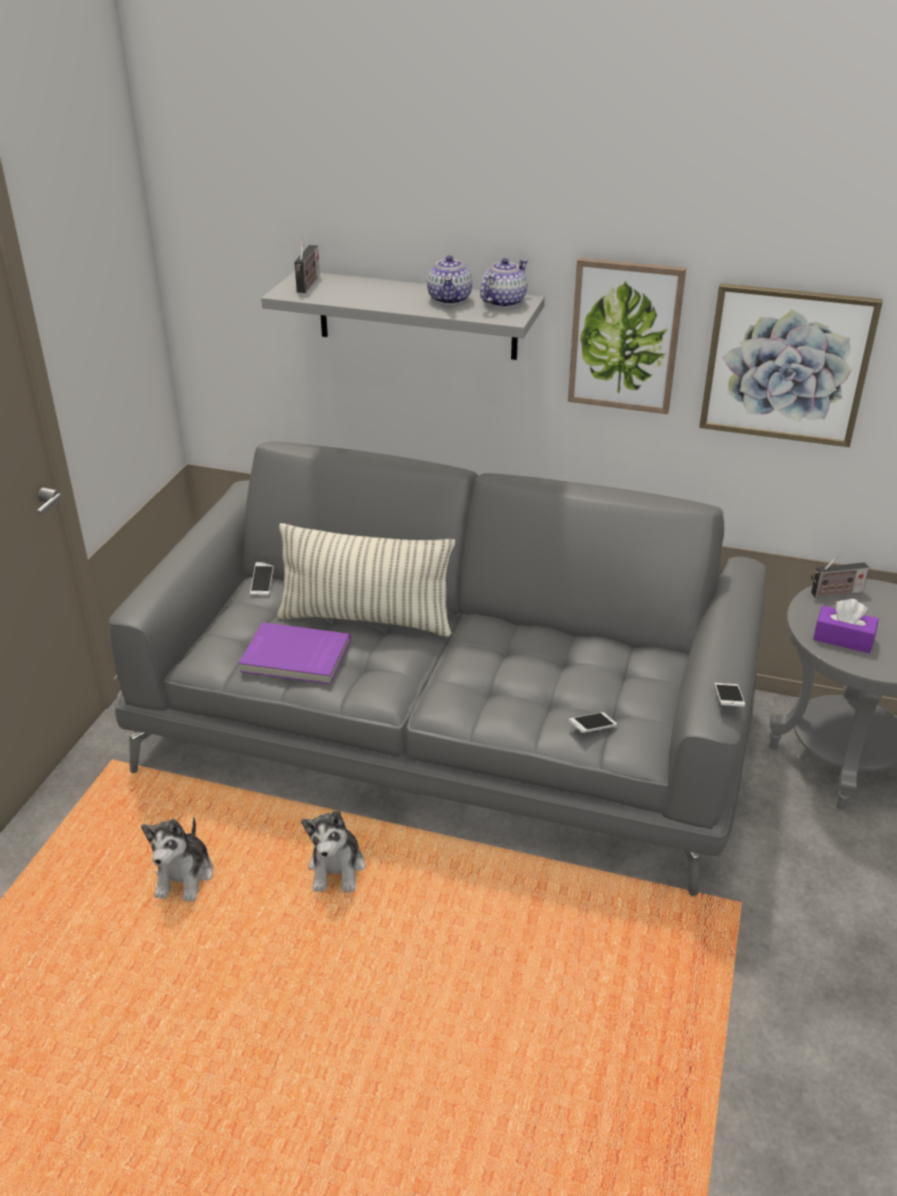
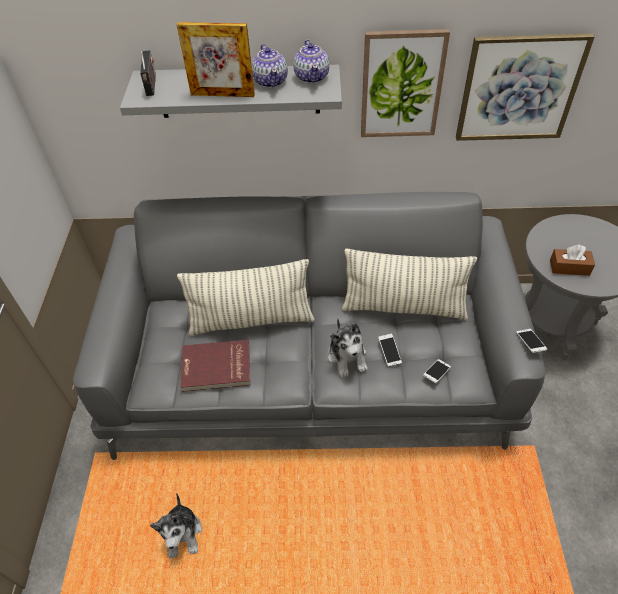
camera: 15 degrees left, 15 degrees up
purple book [239,622,351,684] -> red book [180,340,250,392]
phone [250,562,274,596] -> phone moved to [378,333,402,367]
plush toy [301,809,365,892] -> plush toy moved to [328,318,368,378]
teapot [480,258,528,308] -> teapot turned 150 degrees clockwise [293,40,329,83]
radio [811,554,869,598] -> none
purple tissue box [813,599,879,653] -> brown tissue box [550,245,595,276]
none -> picture frame [177,22,255,97]
none -> pillow [341,249,477,320]

